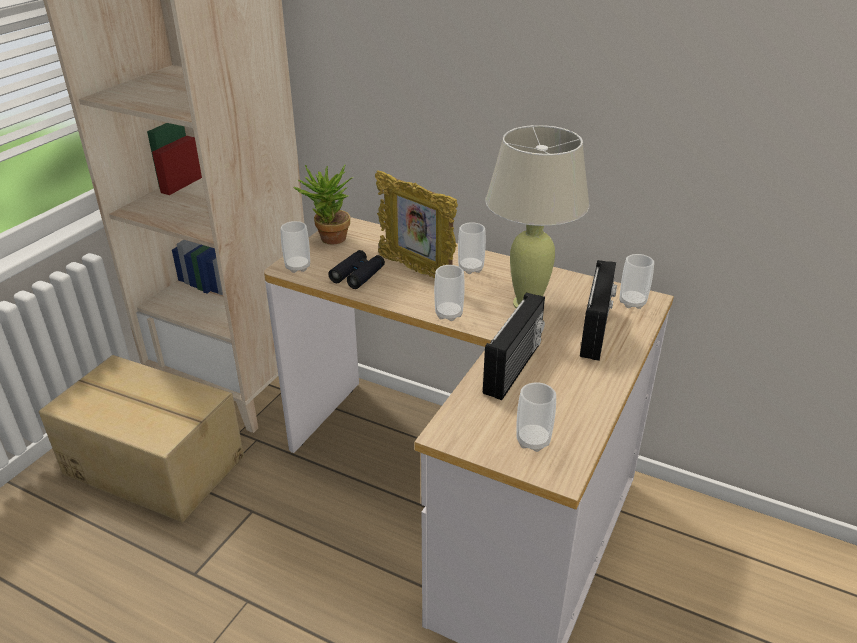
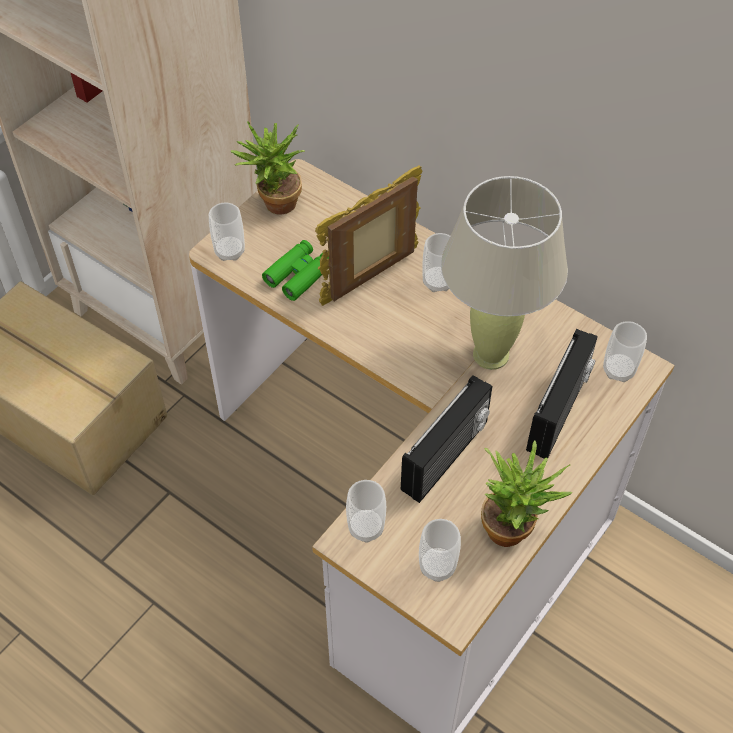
camera: 10 degrees right, 20 degrees up
black binoculars [328,250,385,289] -> green binoculars [262,240,329,301]
picture frame [375,170,458,279] -> picture frame turned 90 degrees clockwise [315,165,422,306]
cup [434,265,465,321] -> cup moved to [346,480,386,543]
none -> potted plant [481,440,573,547]

